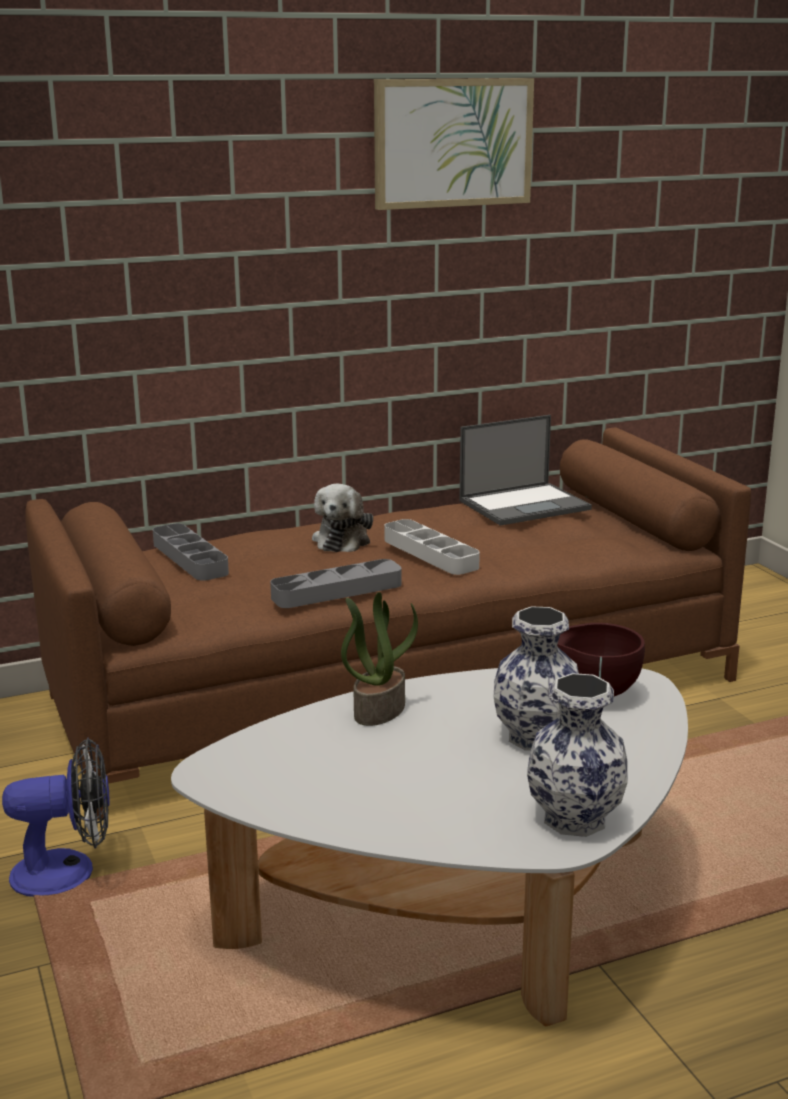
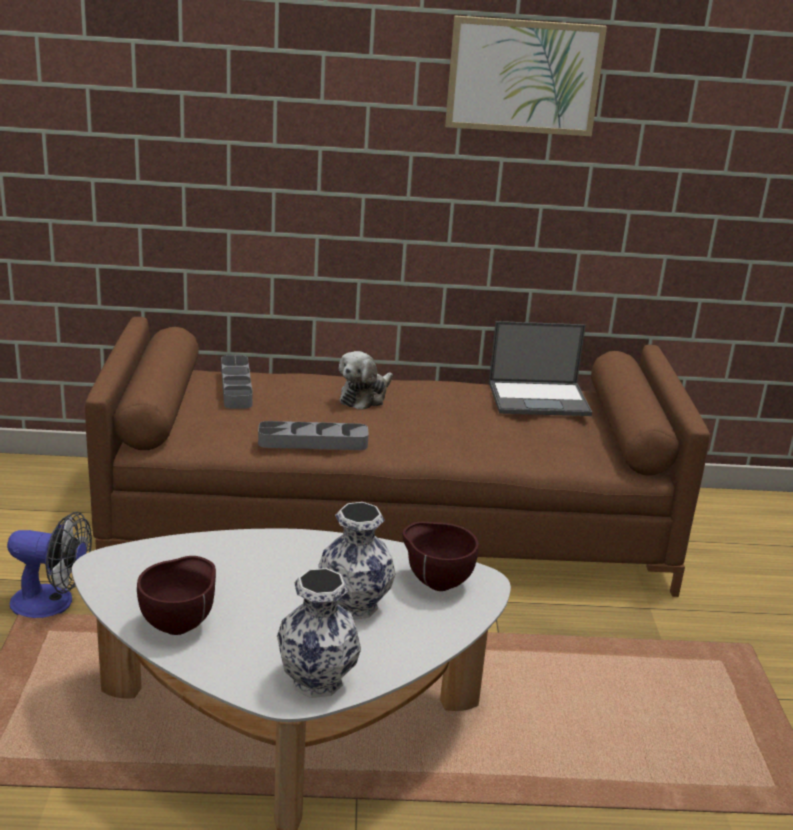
camera: 20 degrees right, 5 degrees up
potted plant [341,592,418,726] -> none
grey tray [385,519,480,575] -> none
none -> brown bowl [137,556,216,635]

